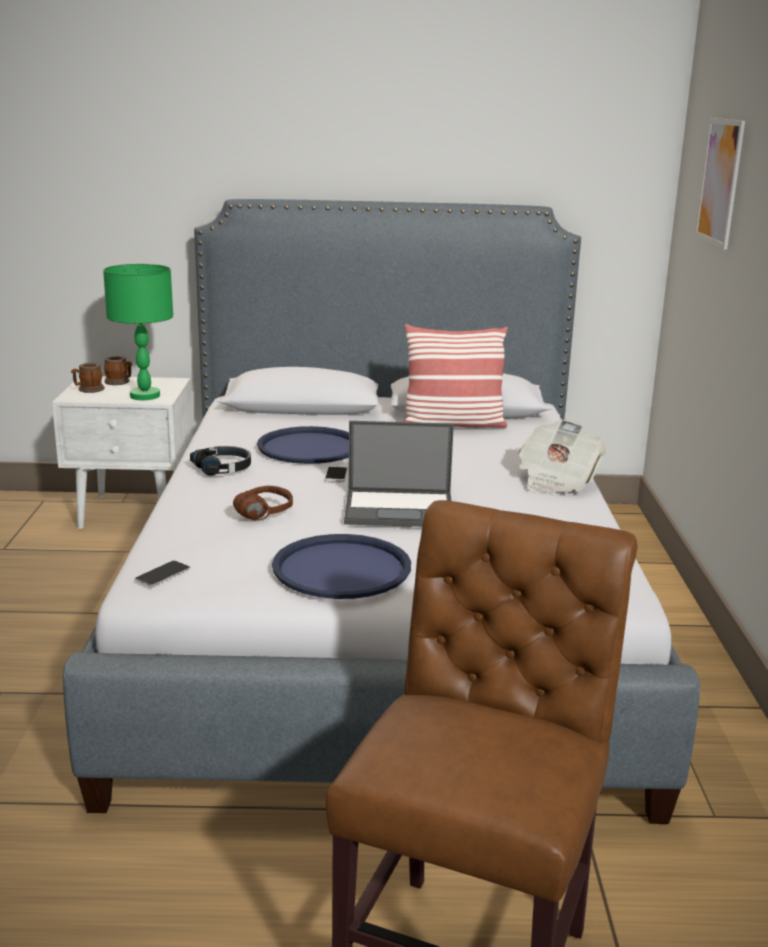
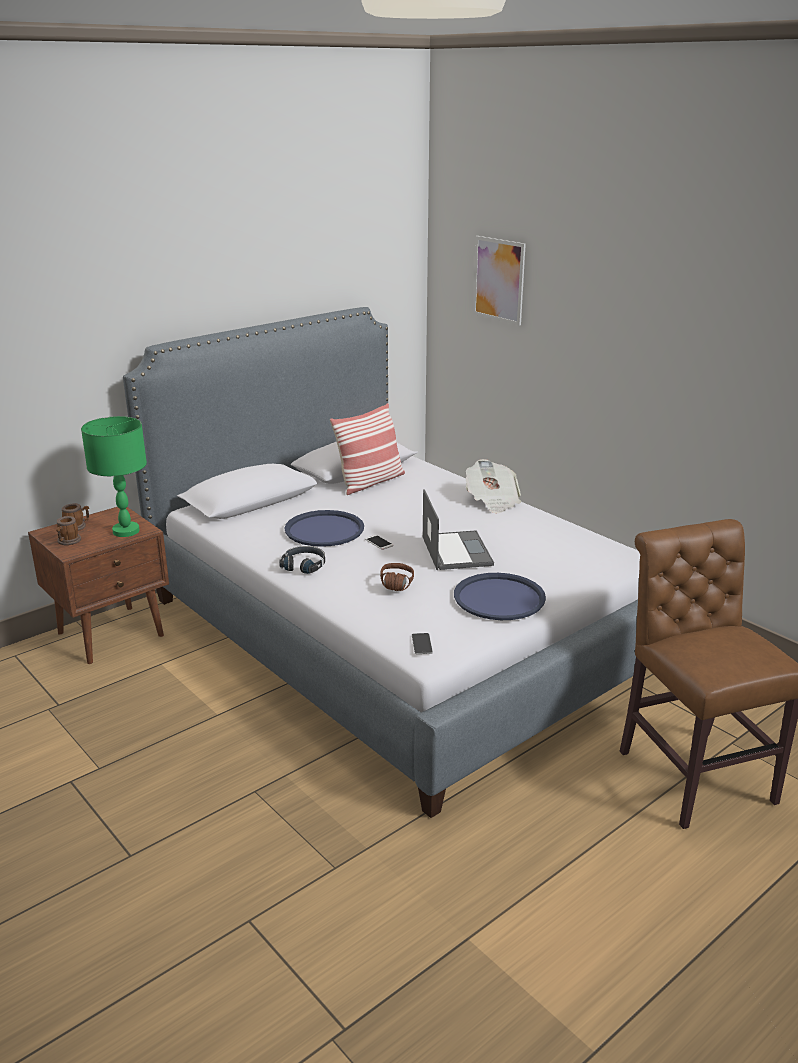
camera: 40 degrees left, 5 degrees up
white nightstand [52,376,193,529] -> brown nightstand [28,507,169,664]
laptop [344,421,454,527] -> laptop turned 60 degrees counterclockwise [423,489,494,570]

